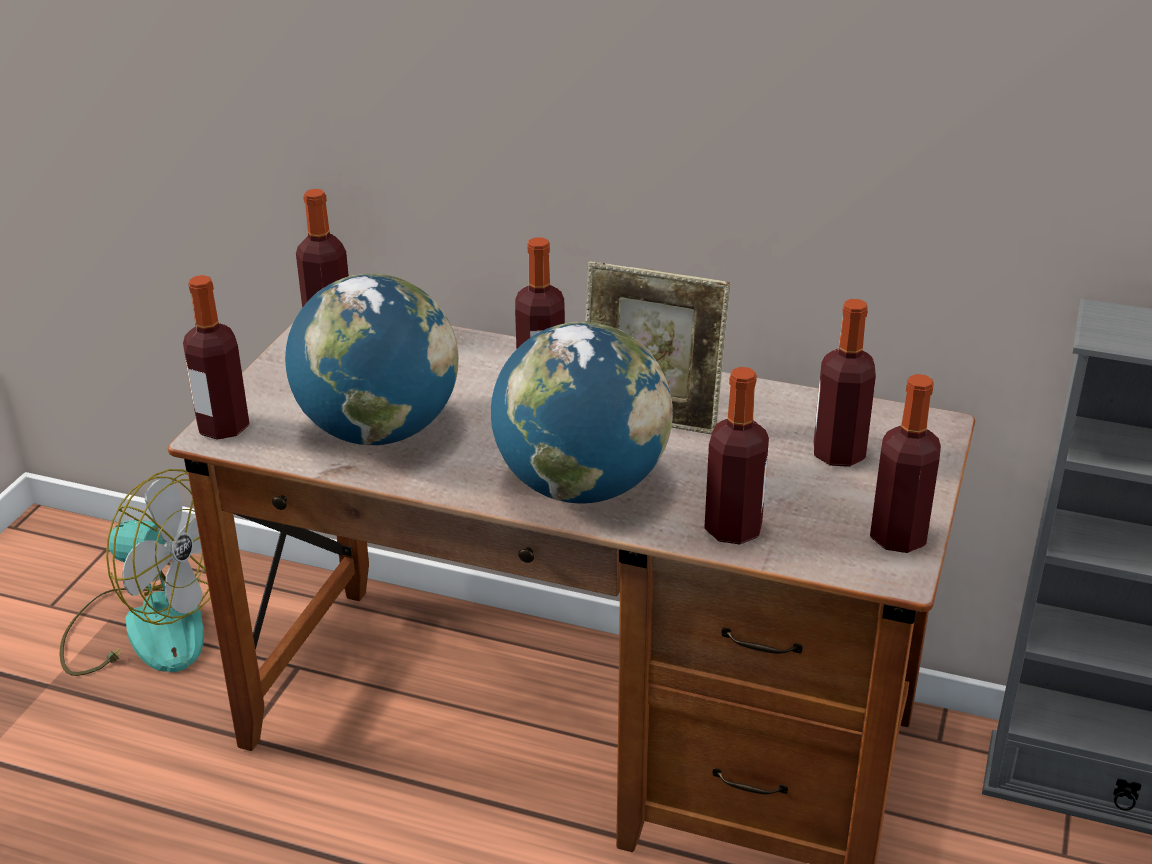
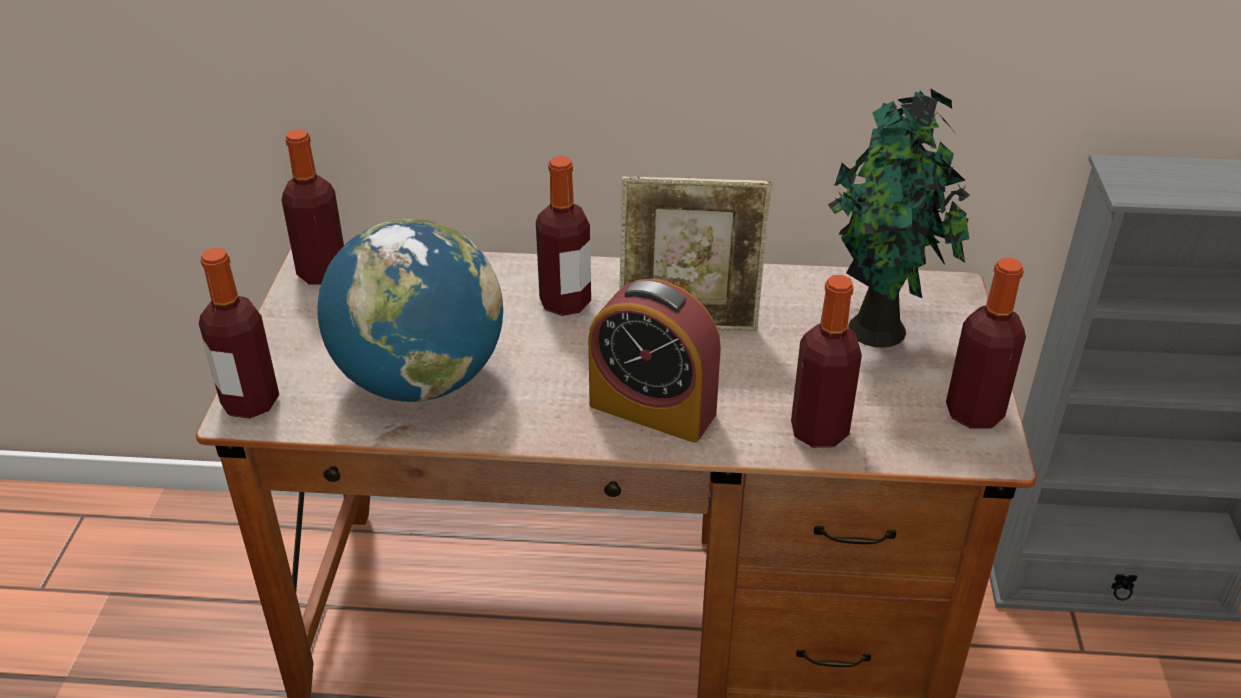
camera: 15 degrees left, 5 degrees up
fan [60,469,210,676] -> none
globe [491,322,673,503] -> alarm clock [588,279,721,443]
bottle [814,299,876,467] -> potted plant [828,89,970,348]

